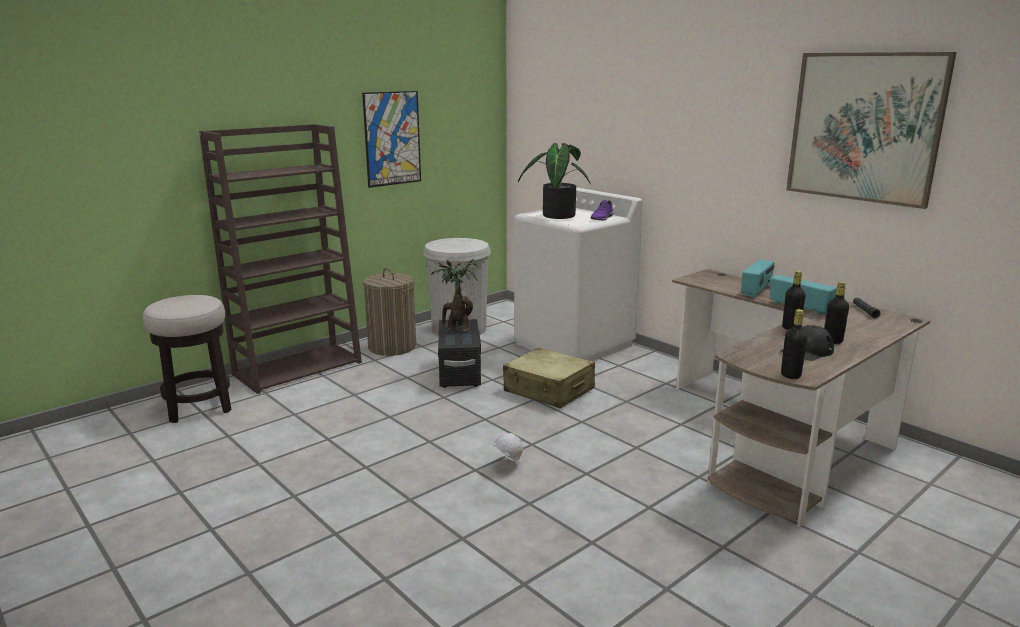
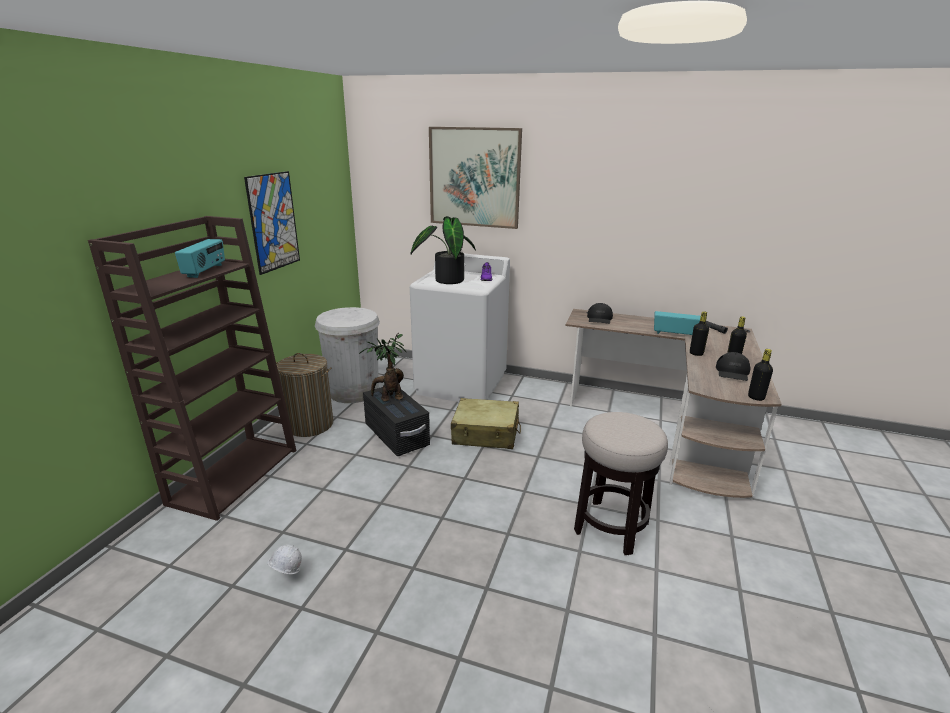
camera: 30 degrees left, 5 degrees up
stool [143,295,231,423] -> stool moved to [574,412,668,555]
white hard hat [491,433,523,463] -> white hard hat moved to [267,544,302,574]
radio [741,259,775,298] -> radio moved to [175,239,225,278]
picture [786,52,956,209] -> picture moved to [429,127,522,229]
none -> black cap [587,303,613,324]

